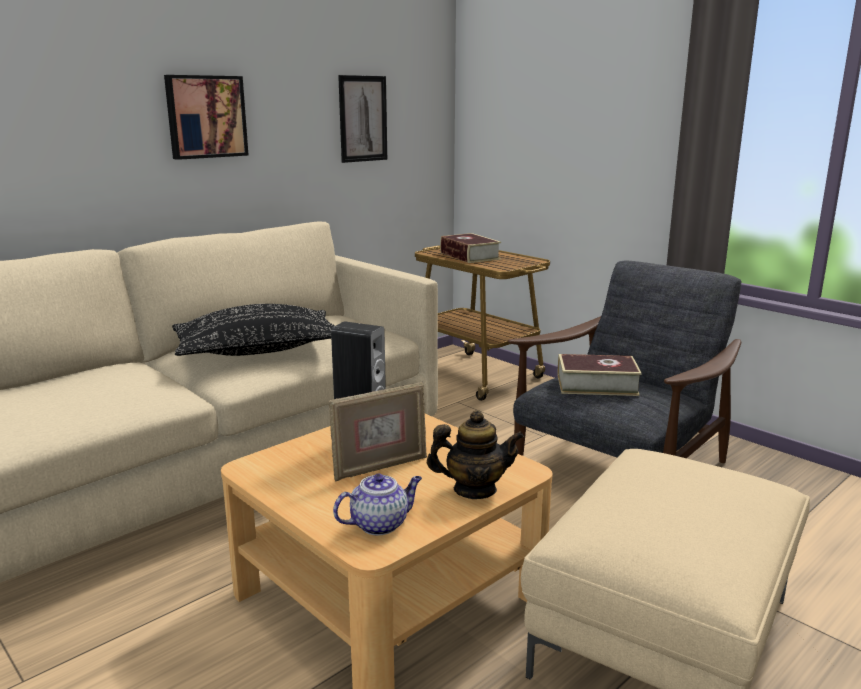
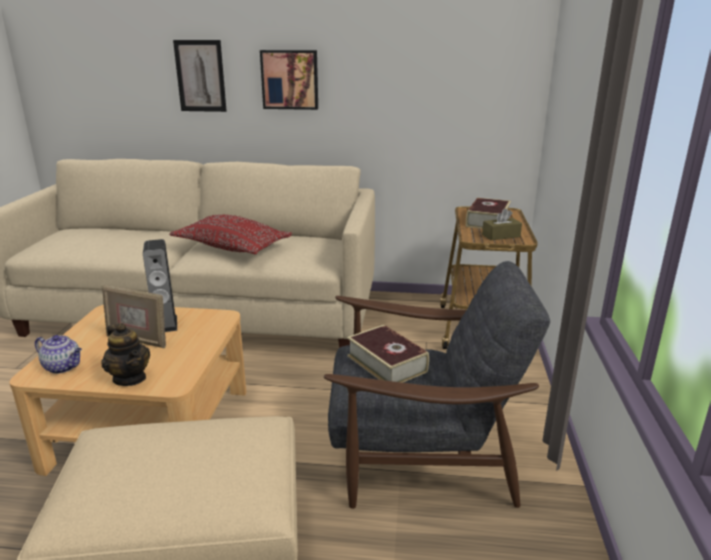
camera: 50 degrees right, 5 degrees up
black pillow [172,304,335,356] -> red pillow [169,215,292,254]
picture [338,75,387,163] -> picture moved to [173,40,227,112]
none -> brown tissue box [482,209,522,240]

